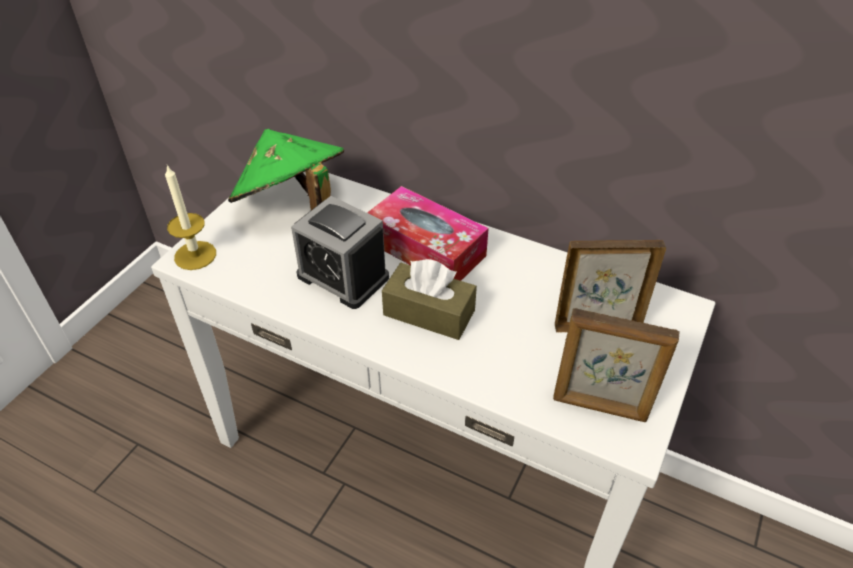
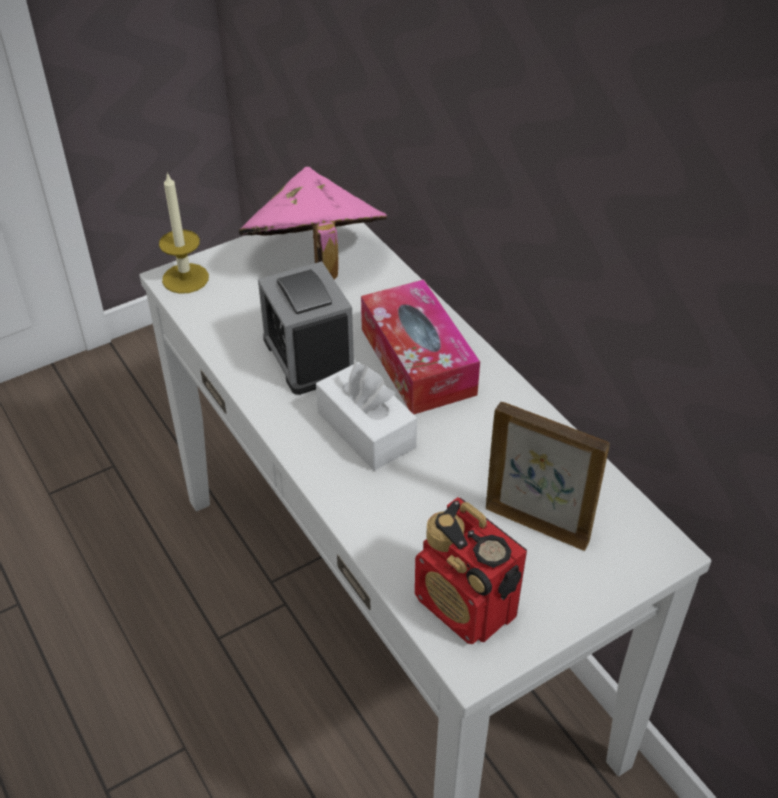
camera: 30 degrees right, 0 degrees up
green hat [228,129,344,210] -> pink hat [239,167,387,280]
brown tissue box [382,259,477,340] -> white tissue box [316,362,417,471]
picture frame [553,308,679,422] -> radio [415,497,527,644]

